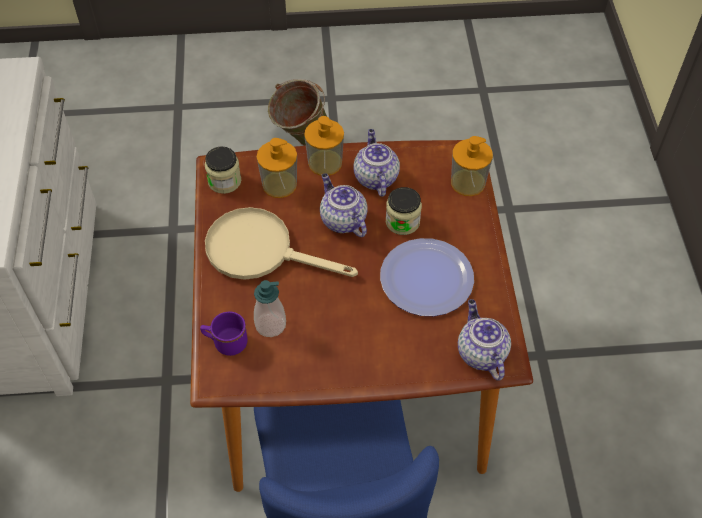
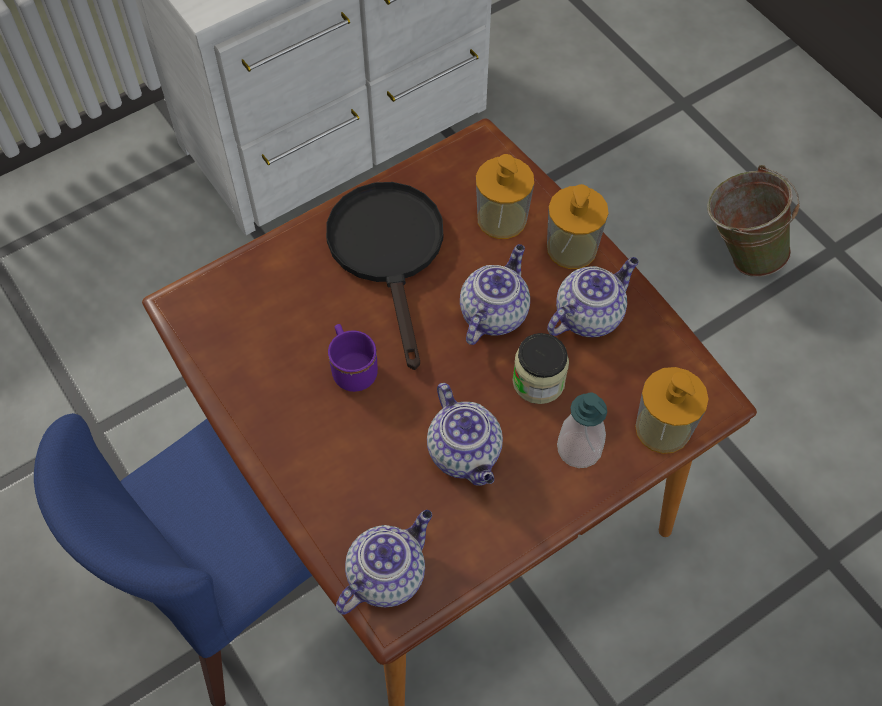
camera: 60 degrees right, 5 degrees up
purple mug [200,312,247,356] -> purple mug moved to [328,324,378,392]
jar [205,146,241,194] -> none
beige frying pan [205,207,358,280] -> black frying pan [326,182,443,370]
soap dispenser [254,280,286,337] -> soap dispenser moved to [557,393,607,468]
plate [380,238,474,316] -> teapot [427,383,503,486]

